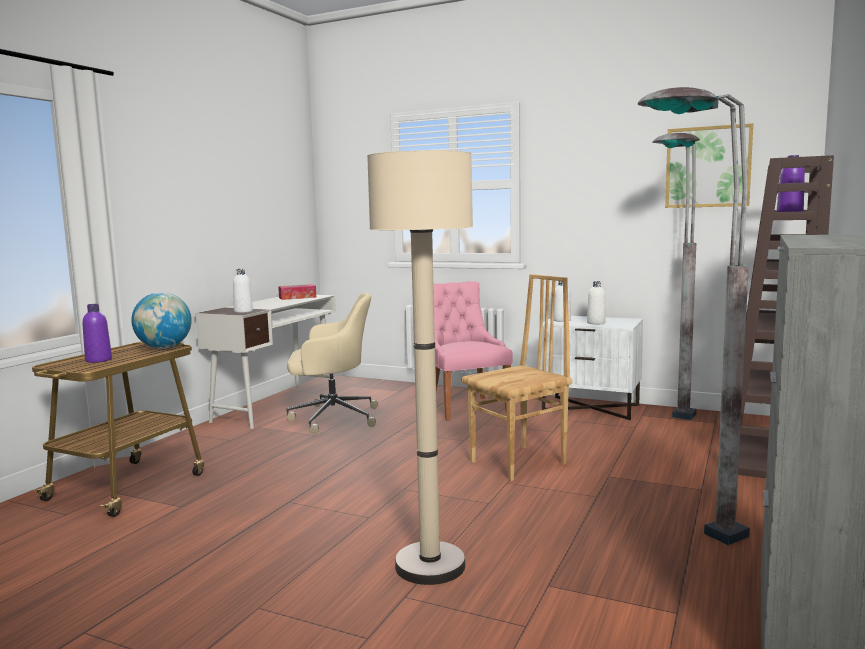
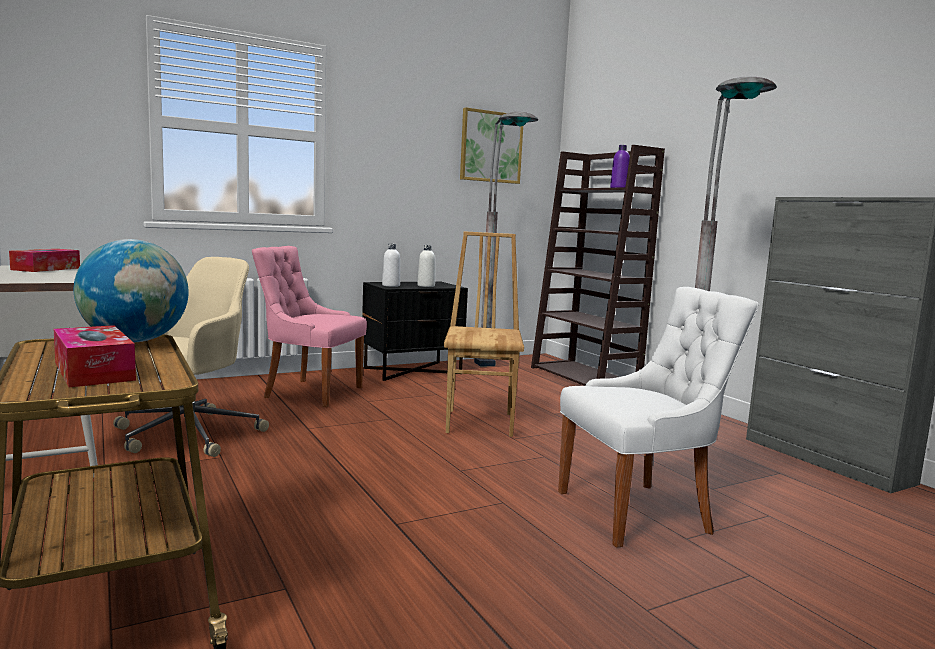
camera: 55 degrees left, 0 degrees up
purple bottle [82,304,112,363] -> tissue box [54,325,136,387]
white bottle [233,269,253,313] -> none
beige floor lamp [367,150,473,585] -> white chair [558,287,759,548]
white nightstand [540,316,643,420] -> black nightstand [362,282,468,381]

